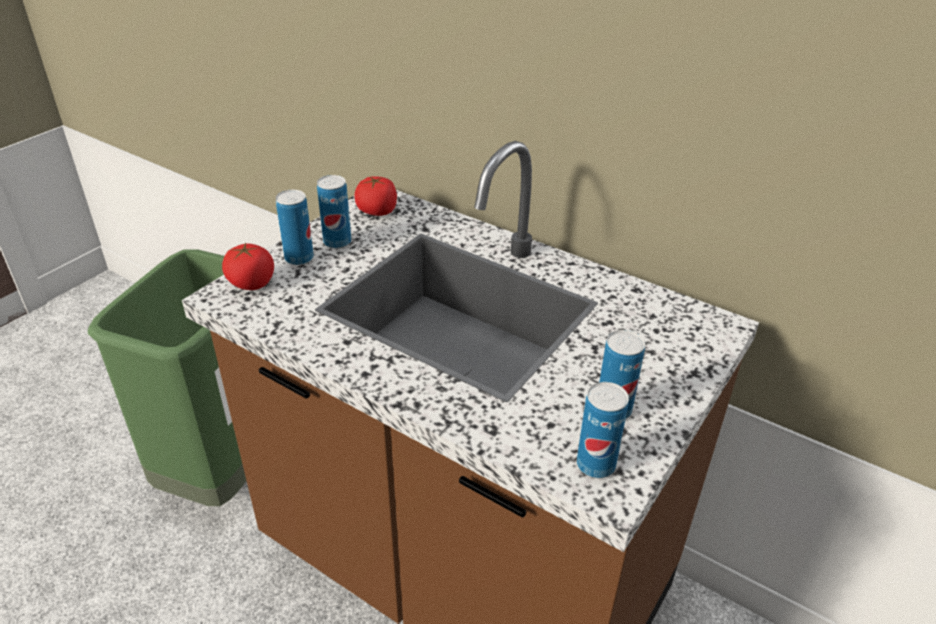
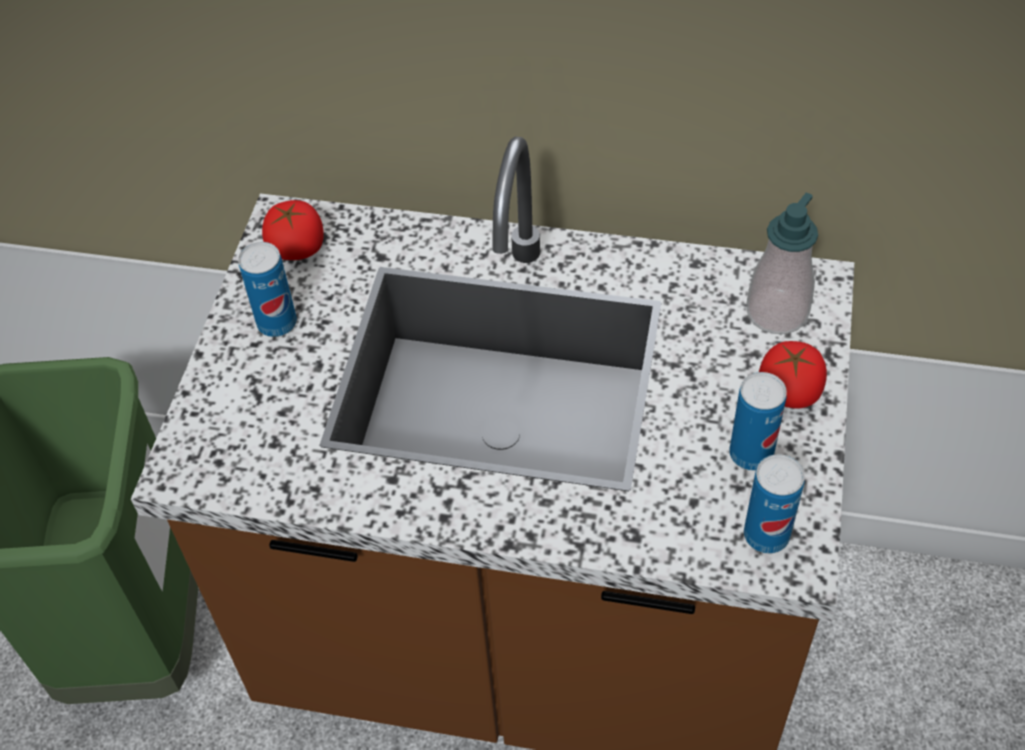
camera: 20 degrees left, 15 degrees up
tomato [222,243,274,290] -> tomato moved to [759,341,827,409]
can [276,190,314,265] -> none
none -> soap dispenser [746,193,818,334]

